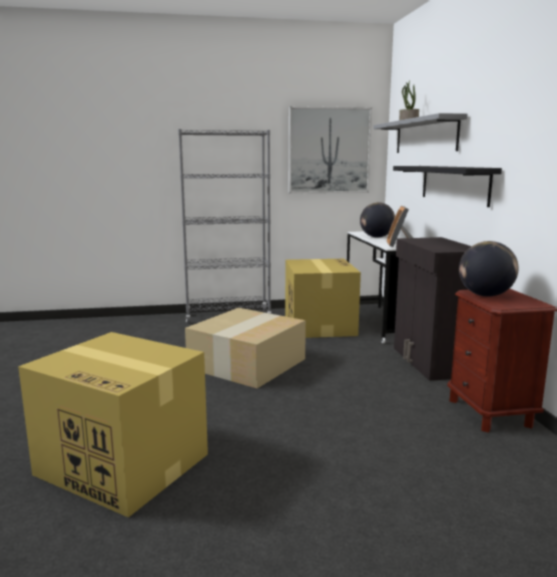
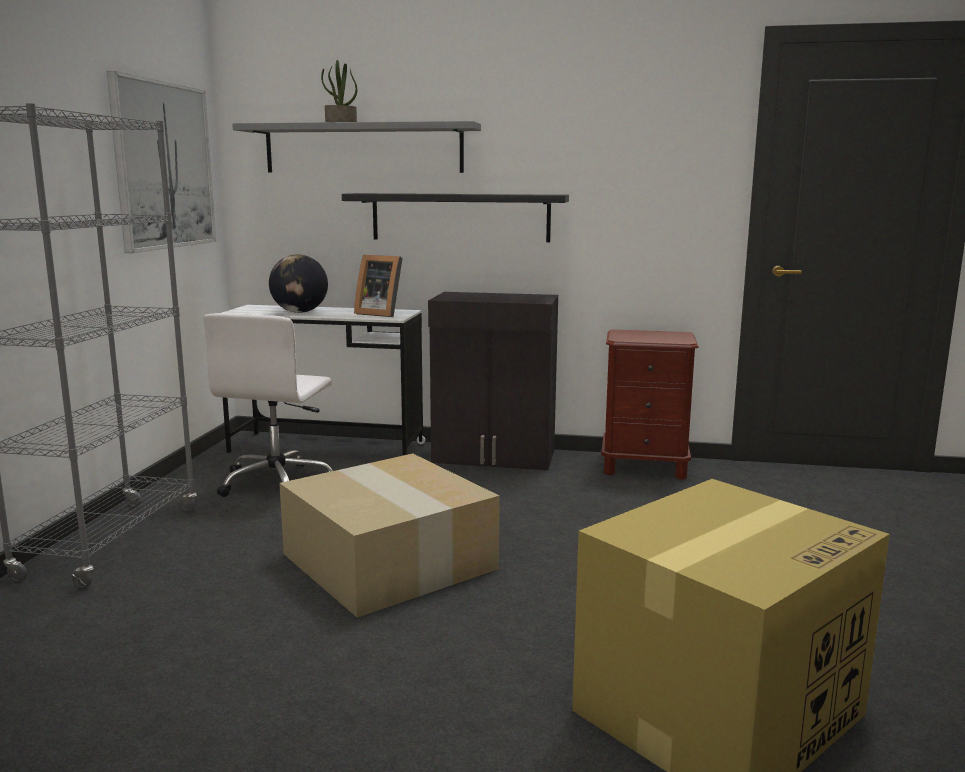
camera: 70 degrees left, 0 degrees up
cardboard box [285,259,361,338] -> white office chair [203,313,333,497]
globe [459,241,519,297] -> none

